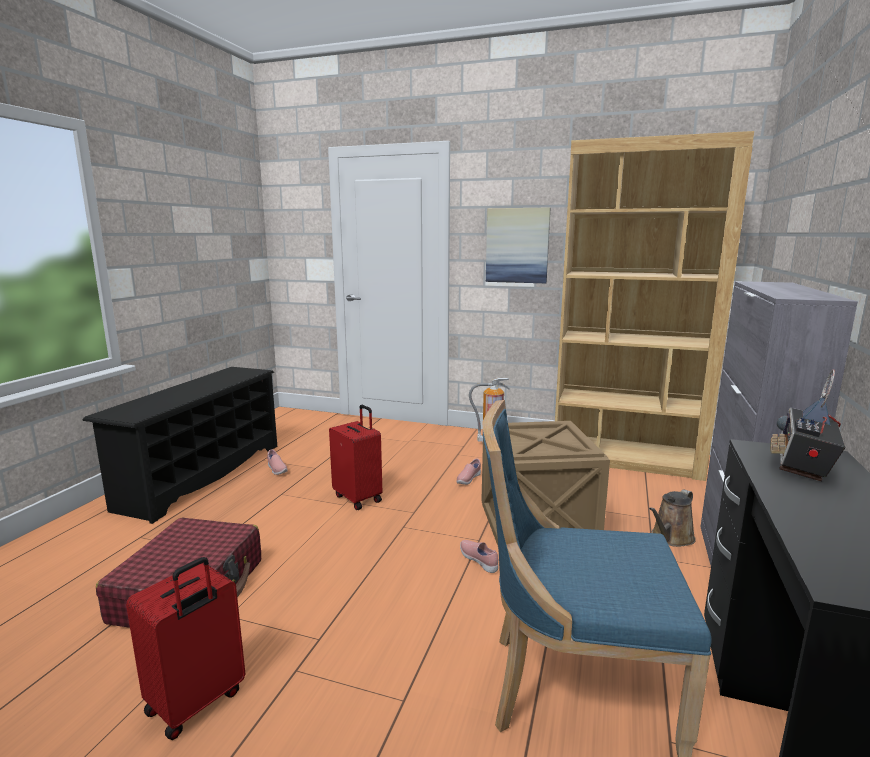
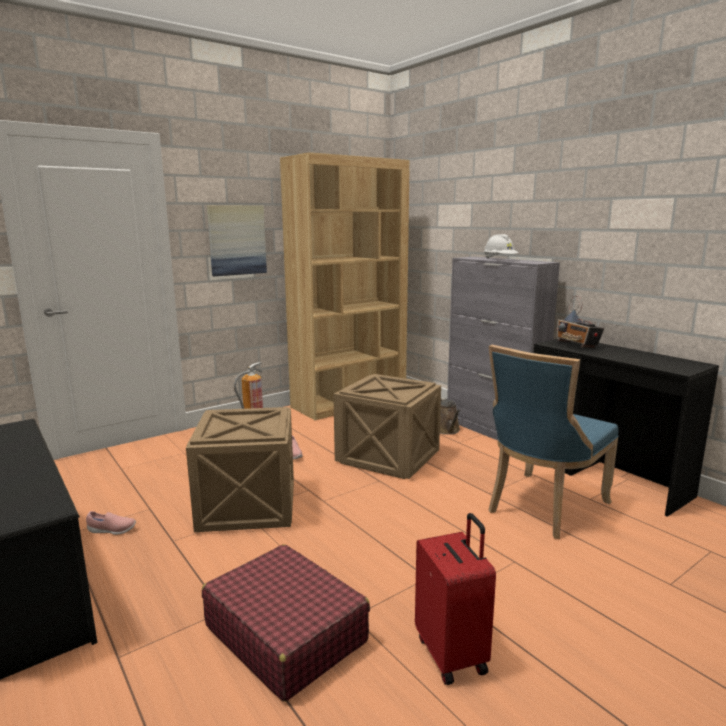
camera: 55 degrees left, 0 degrees up
red suitcase [329,405,382,510] -> crate [186,407,294,532]
pink shoe [460,540,498,573] -> none
none -> white hard hat [484,234,518,259]

